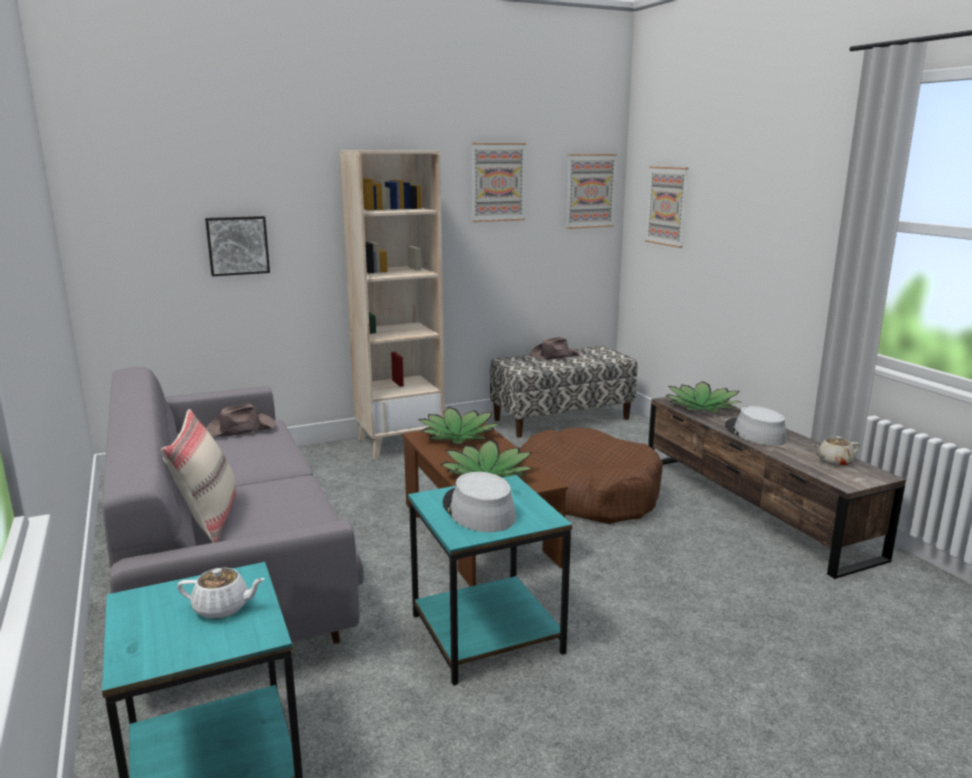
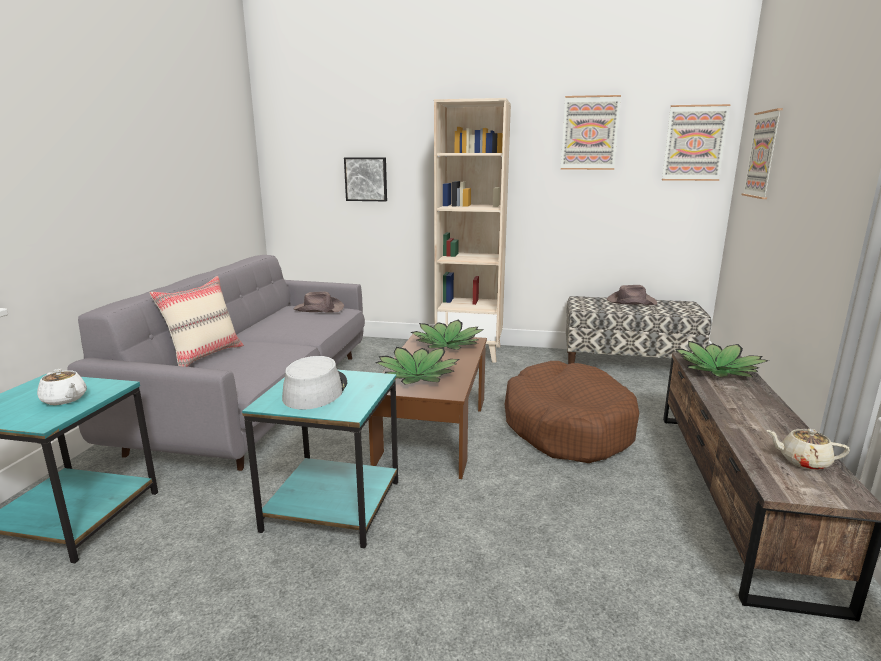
camera: 35 degrees right, 0 degrees up
grey hat [725,406,787,446] -> none

